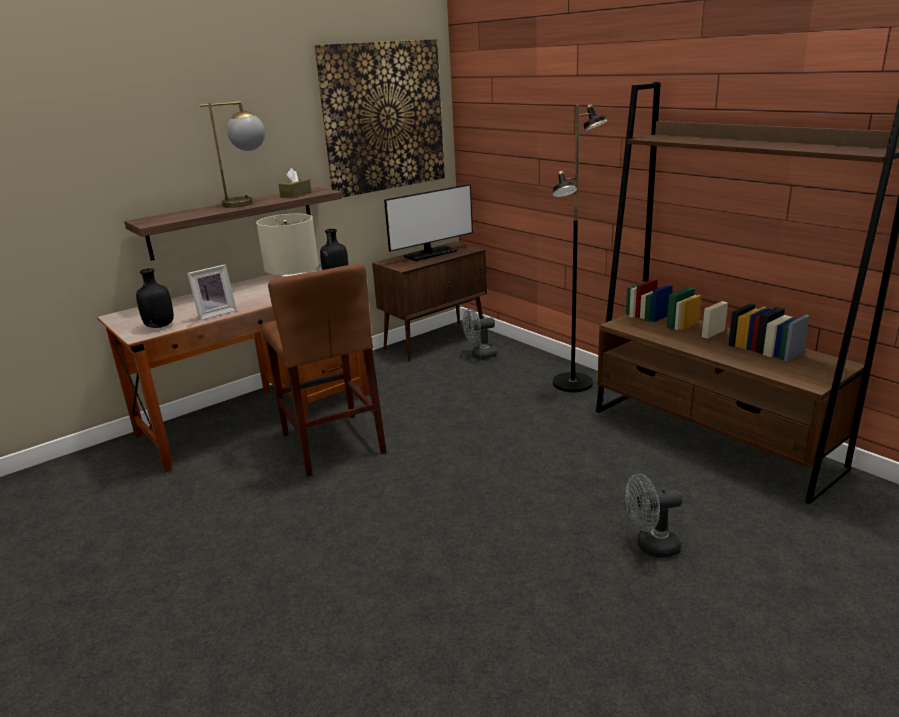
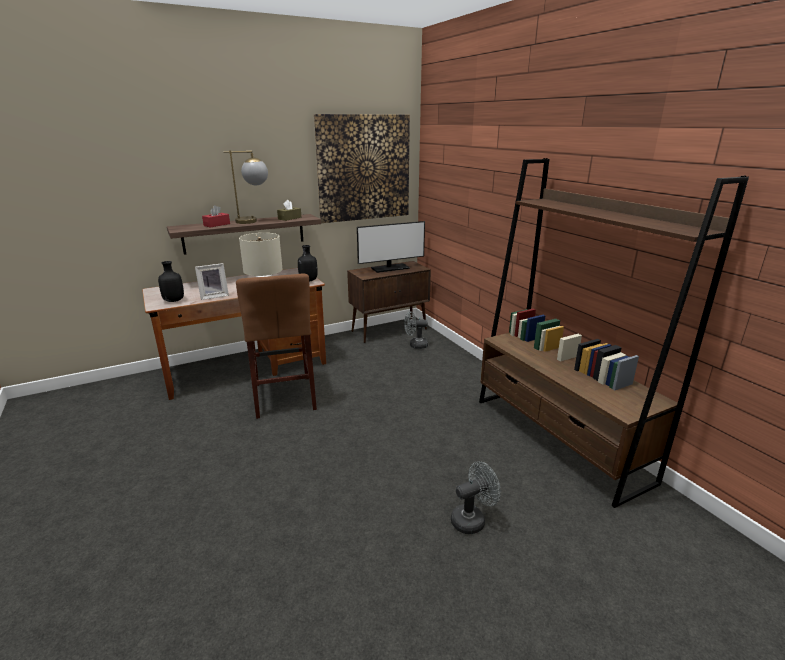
camera: 10 degrees right, 0 degrees up
black floor lamp [553,104,608,392] -> none
grey fan [625,474,683,558] -> grey fan turned 150 degrees clockwise [451,461,501,534]
none -> red tissue box [202,205,230,228]

